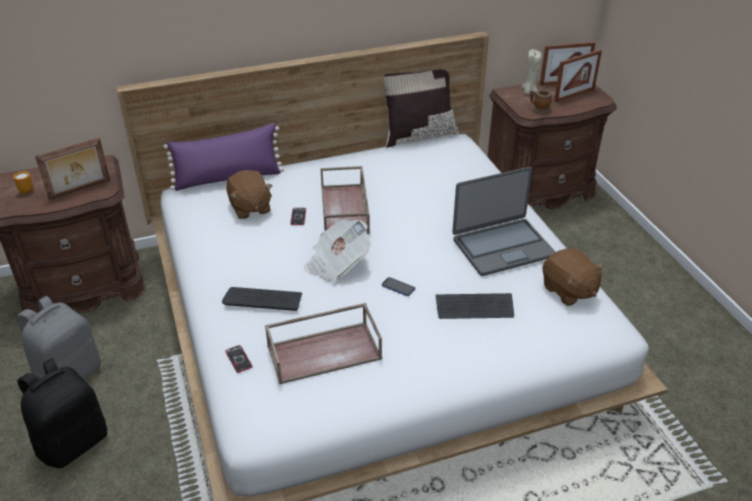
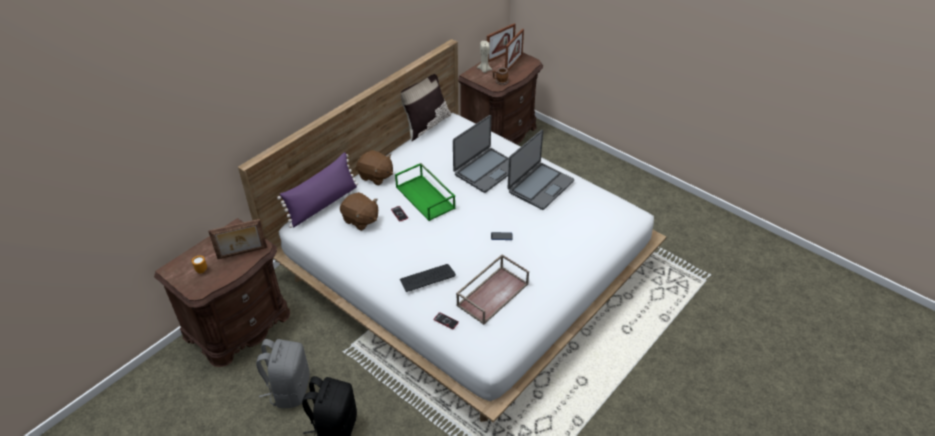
camera: 30 degrees left, 5 degrees up
picture frame [35,137,110,200] -> picture frame turned 45 degrees clockwise [208,219,267,259]
newspaper [304,219,371,282] -> none
brown tray [321,166,370,234] -> green tray [395,163,455,221]
keyboard [435,293,514,319] -> none
brown plush toy [542,248,605,306] -> brown plush toy moved to [356,150,393,186]
none -> laptop [453,115,509,193]

